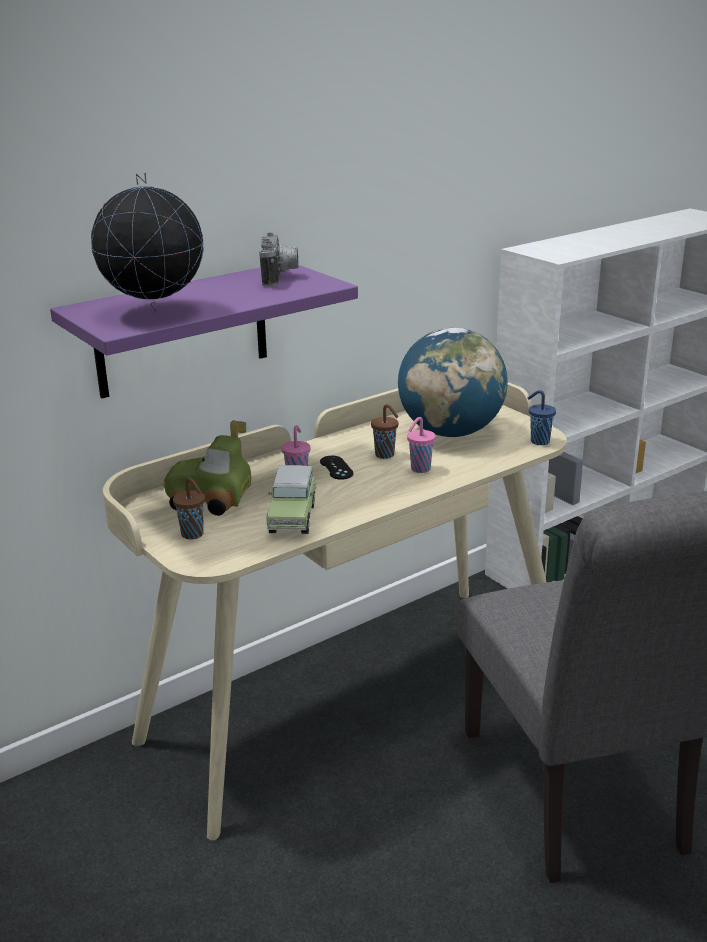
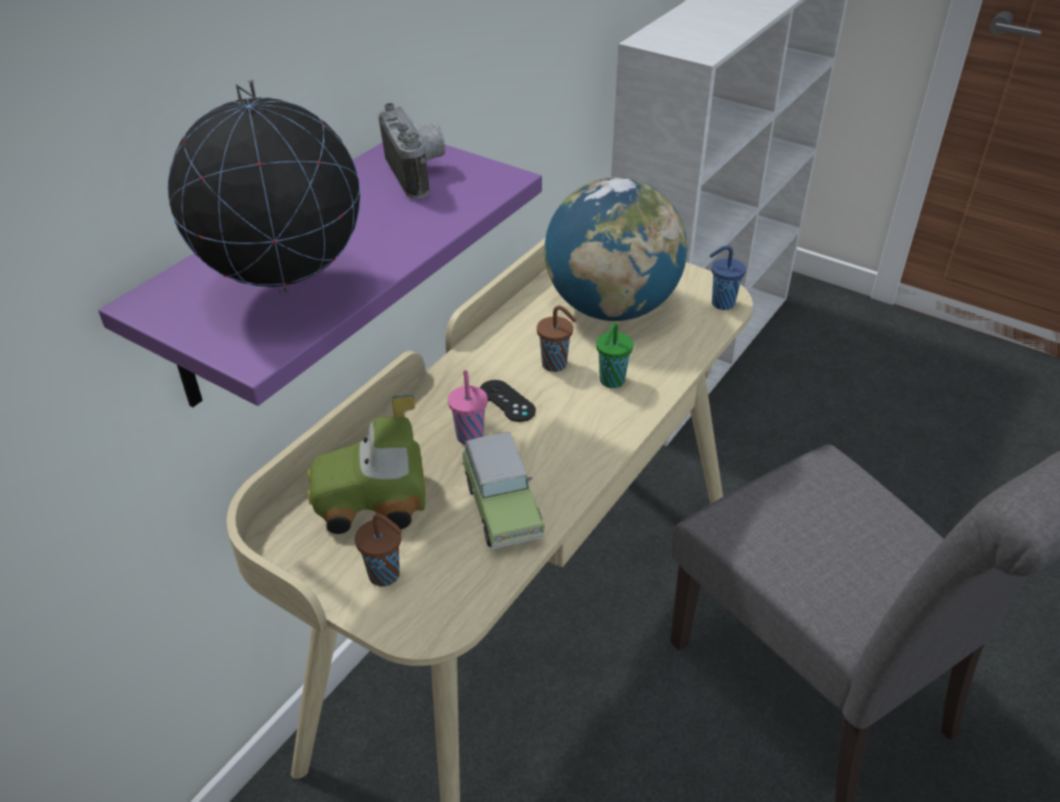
camera: 20 degrees left, 15 degrees up
pink cup [407,417,435,473] -> green cup [596,322,633,388]

